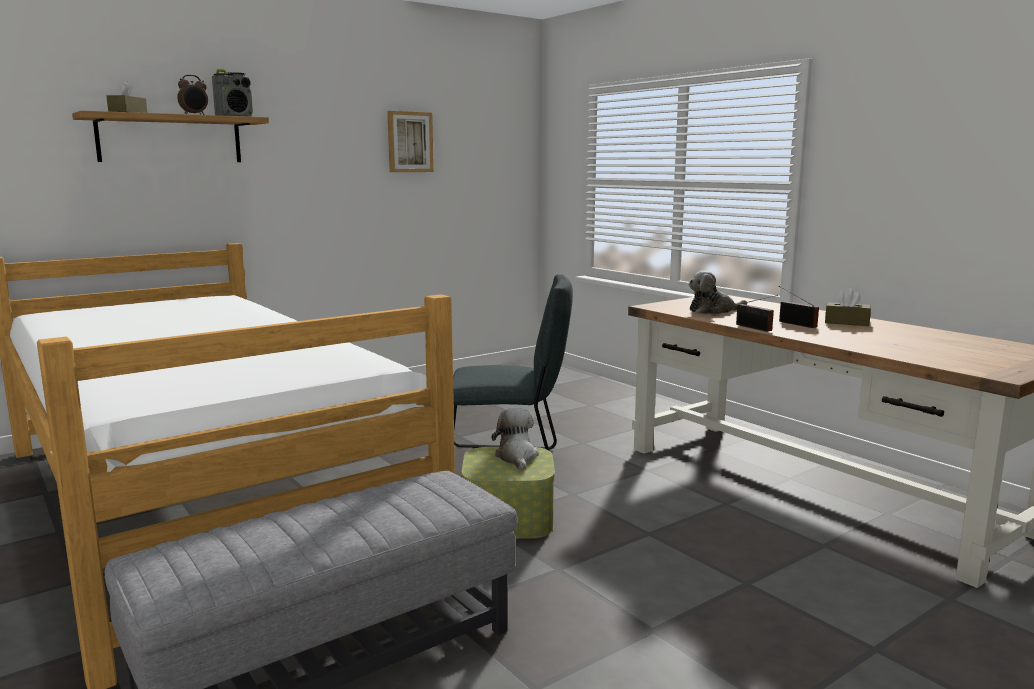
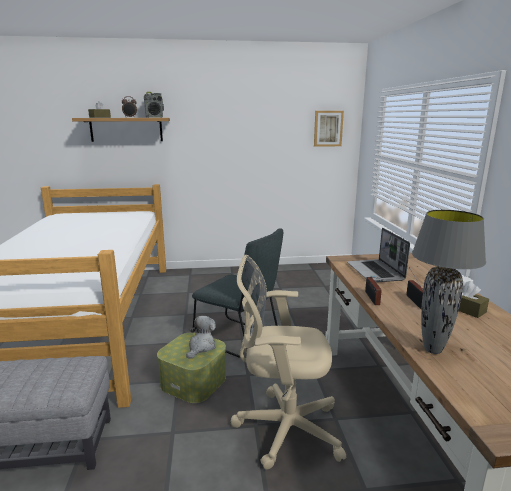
camera: 30 degrees right, 5 degrees up
picture [387,111,434,172] -> picture moved to [314,111,344,147]
plush toy [689,270,747,314] -> laptop [347,228,410,282]
none -> beige office chair [231,255,346,470]
none -> grey table lamp [412,210,486,354]

